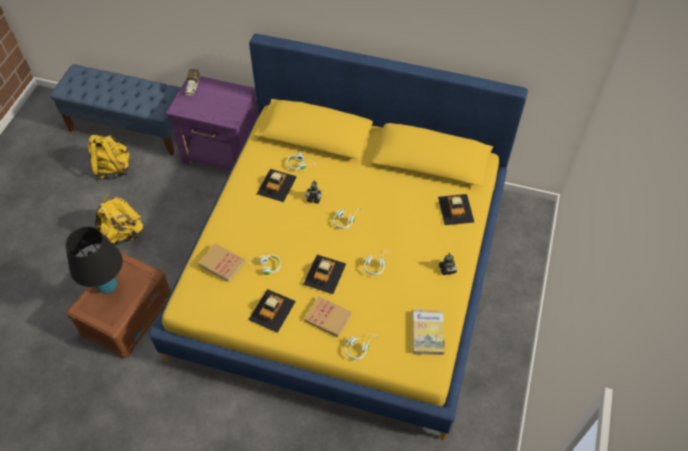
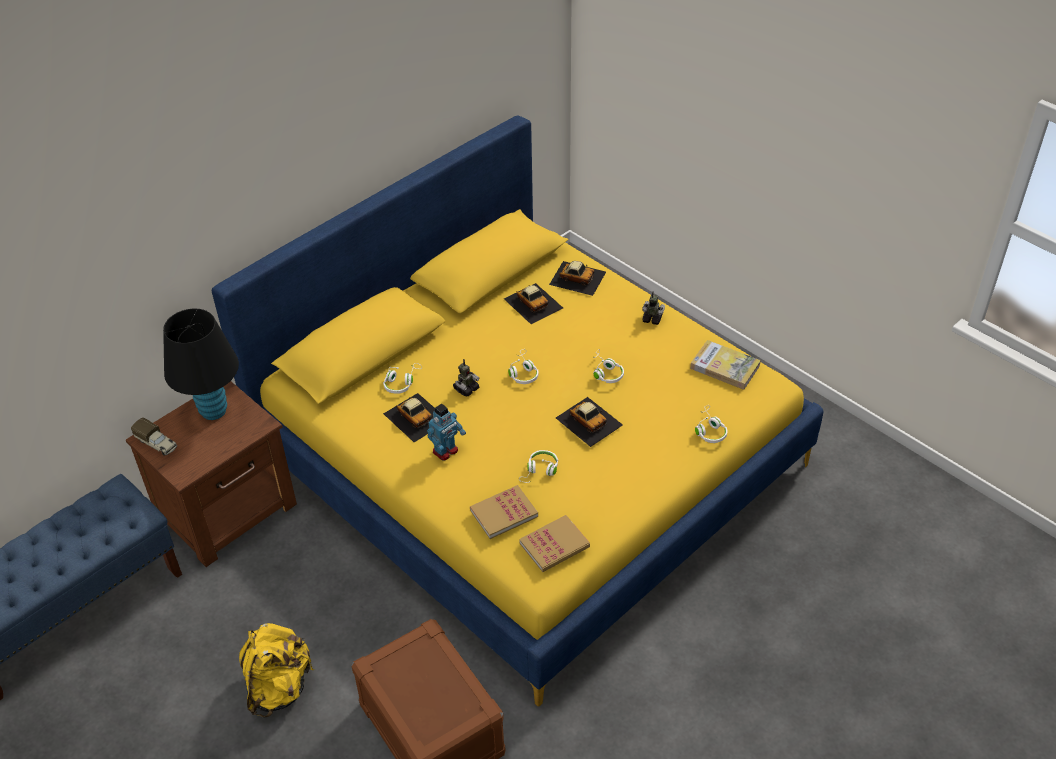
camera: 60 degrees left, 10 degrees down
black table lamp [65,227,123,294] -> black table lamp moved to [163,309,239,420]
yellow backpack [88,135,131,179] -> none
purple nightstand [166,76,259,170] -> brown nightstand [126,381,297,567]
toy car [249,289,296,333] -> toy car moved to [504,283,563,324]
book [304,296,352,337] -> book moved to [519,515,590,572]
none -> toy robot [427,404,466,461]

